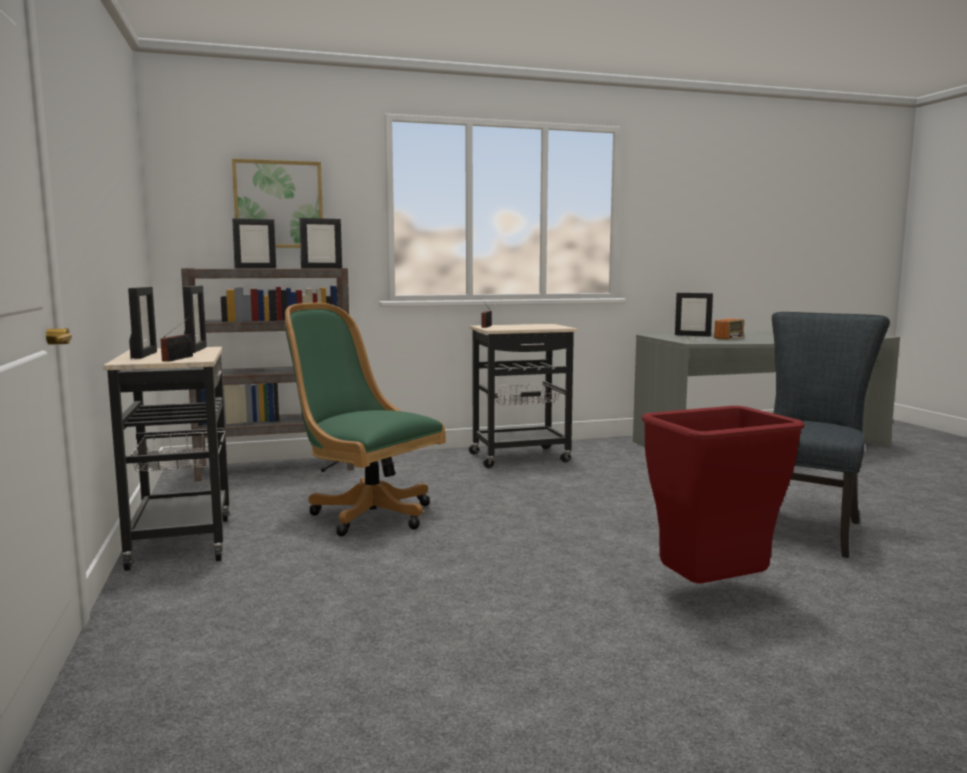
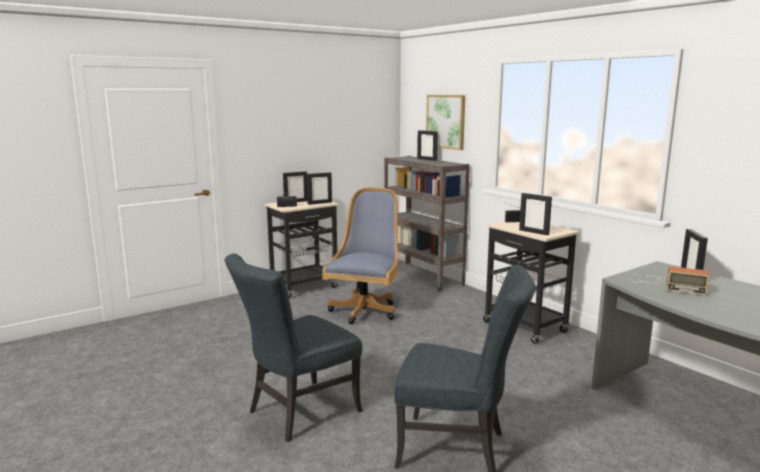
camera: 70 degrees right, 5 degrees up
green office chair [285,303,446,536] -> blue office chair [322,187,398,324]
picture frame [299,218,342,268] -> picture frame moved to [519,193,552,235]
red trash can [642,406,805,583] -> grey chair [224,254,362,442]

